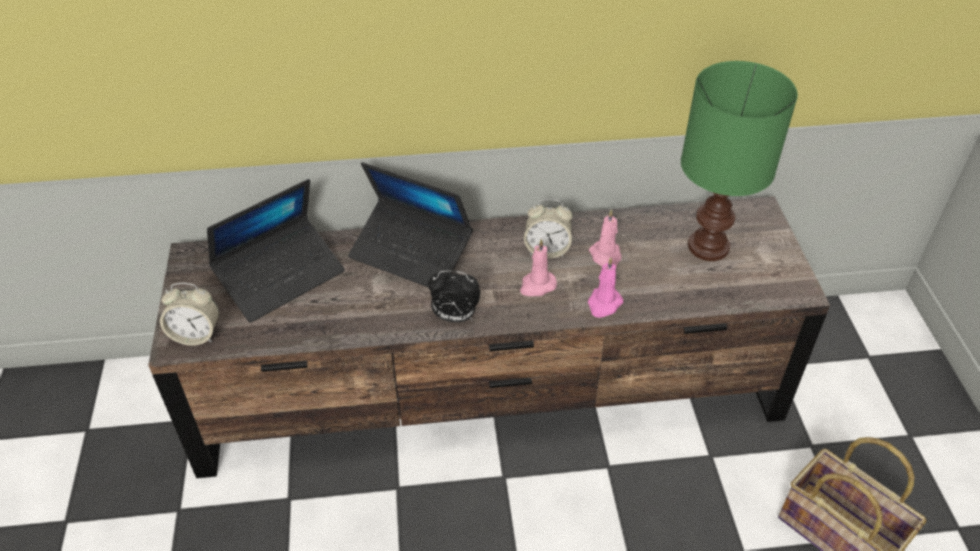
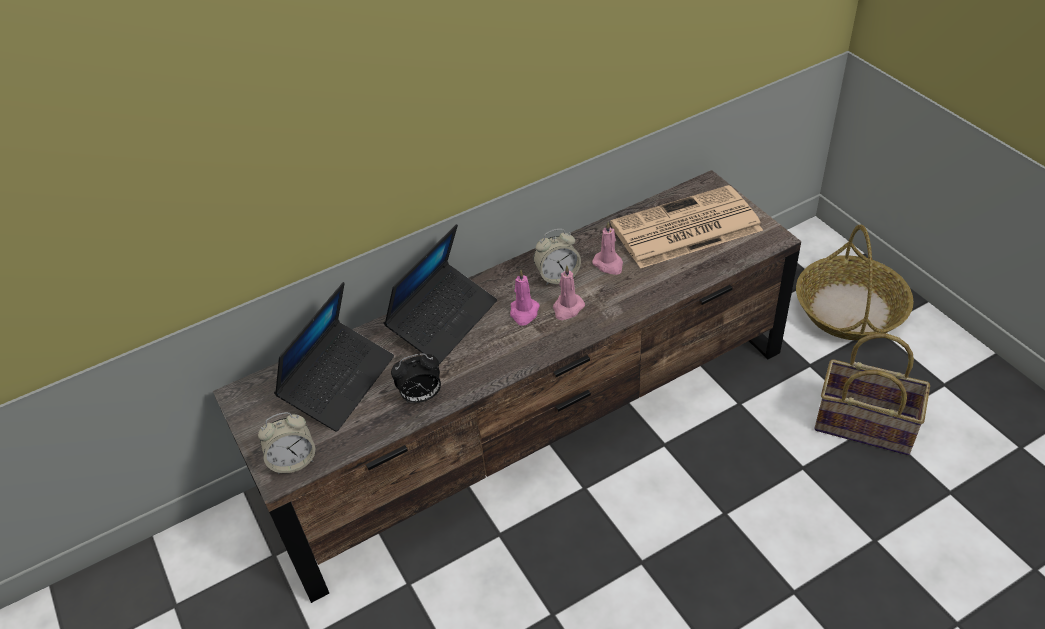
camera: 20 degrees left, 0 degrees up
laptop [348,162,473,287] -> laptop turned 60 degrees counterclockwise [384,224,497,364]
alarm clock [428,270,480,322] -> alarm clock moved to [391,353,441,403]
pink candle [588,257,623,318] -> pink candle moved to [510,270,540,326]
green table lamp [681,61,798,261] -> newspaper [610,185,763,268]
none -> basket [796,225,914,340]

